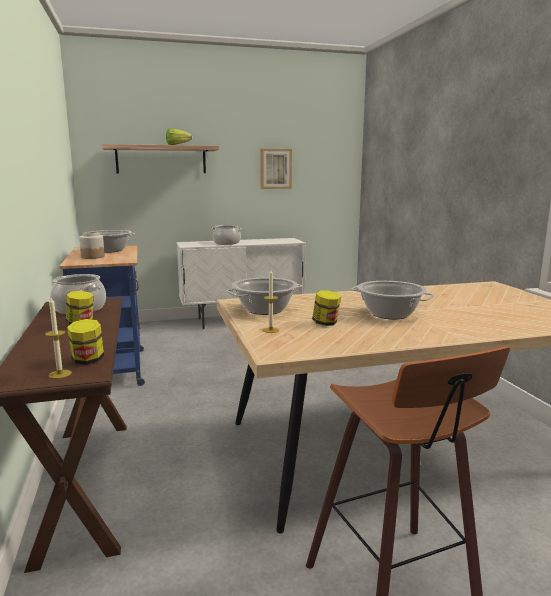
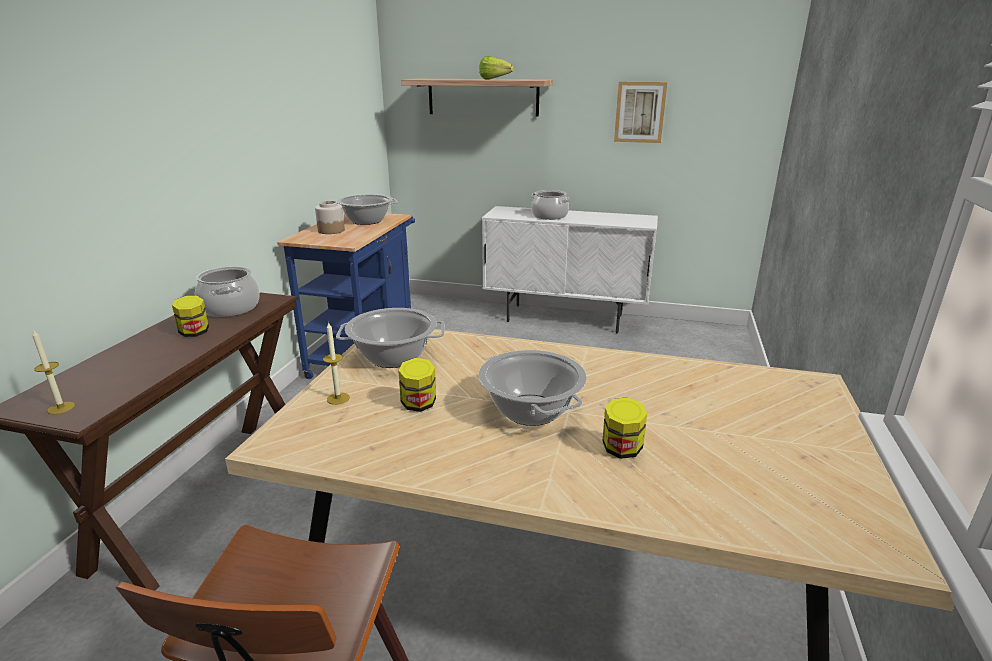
camera: 30 degrees right, 10 degrees up
jar [67,319,104,365] -> jar moved to [603,397,647,459]

